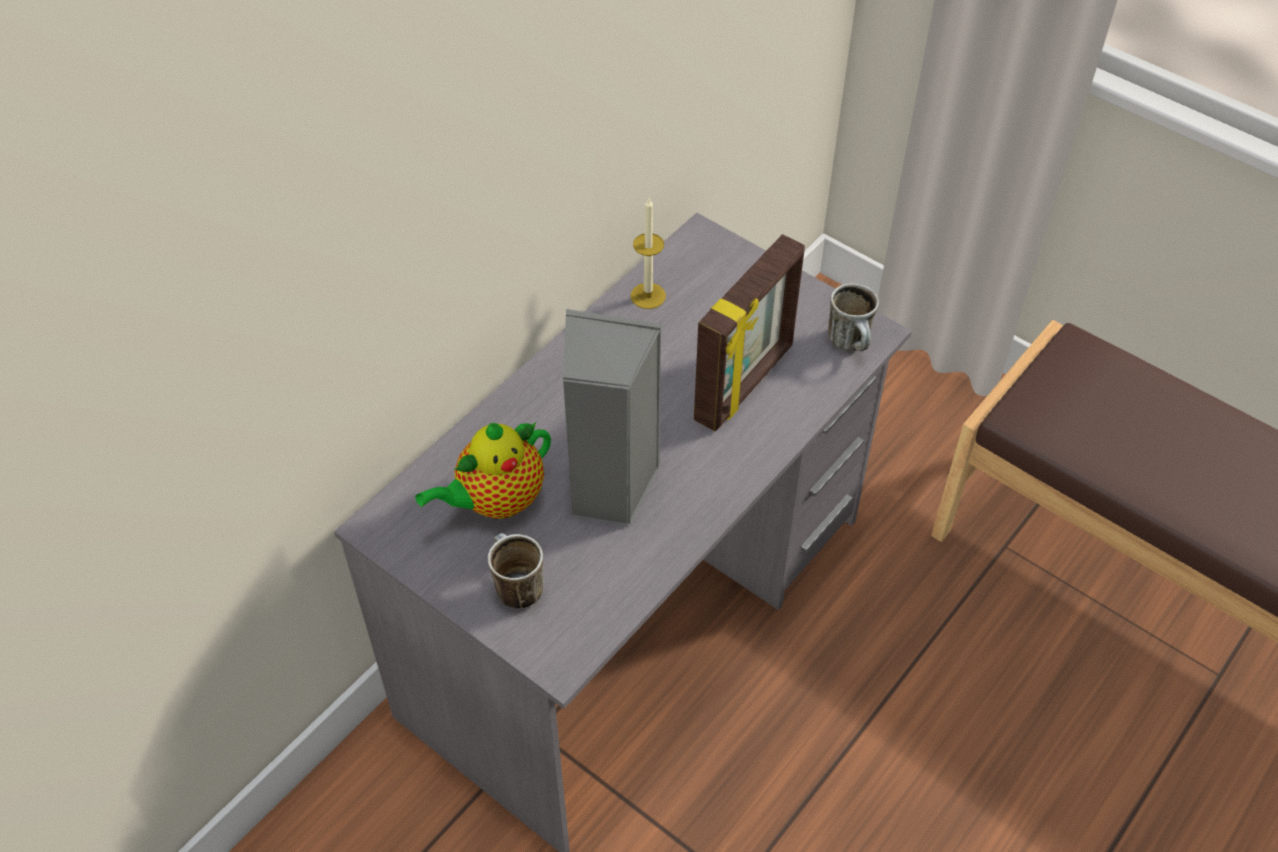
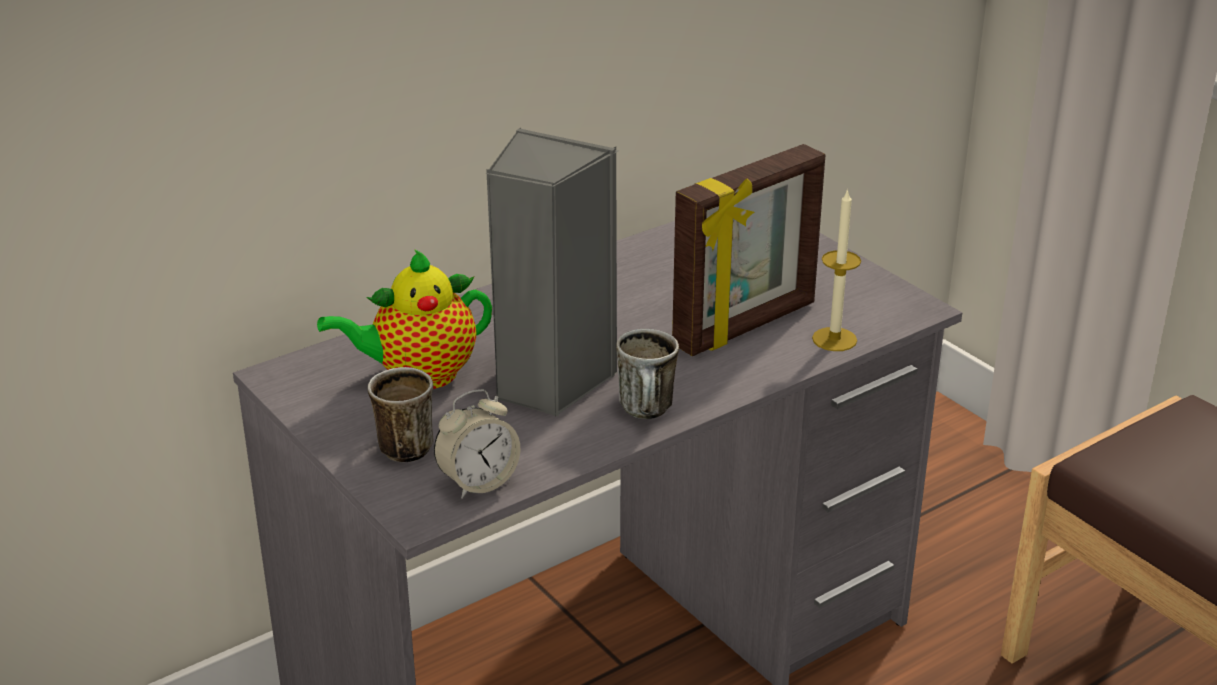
camera: 15 degrees right, 20 degrees down
candle [631,198,666,309] -> candle moved to [812,188,861,351]
mug [828,283,879,351] -> mug moved to [616,329,679,419]
none -> alarm clock [434,389,520,499]

